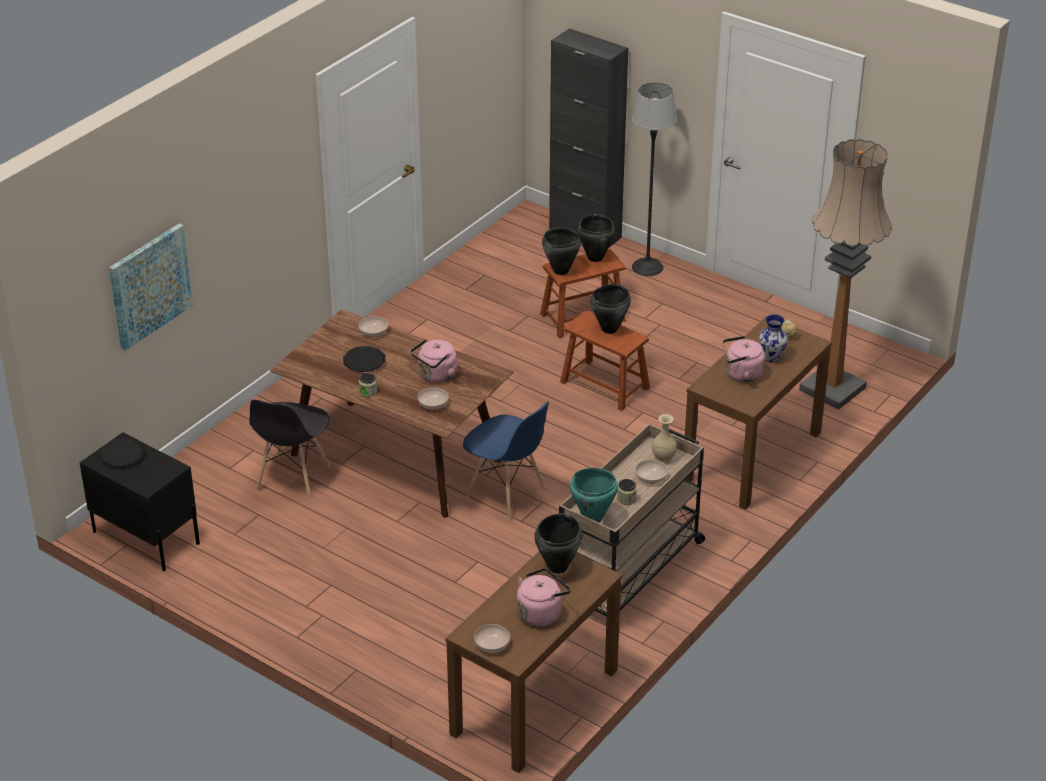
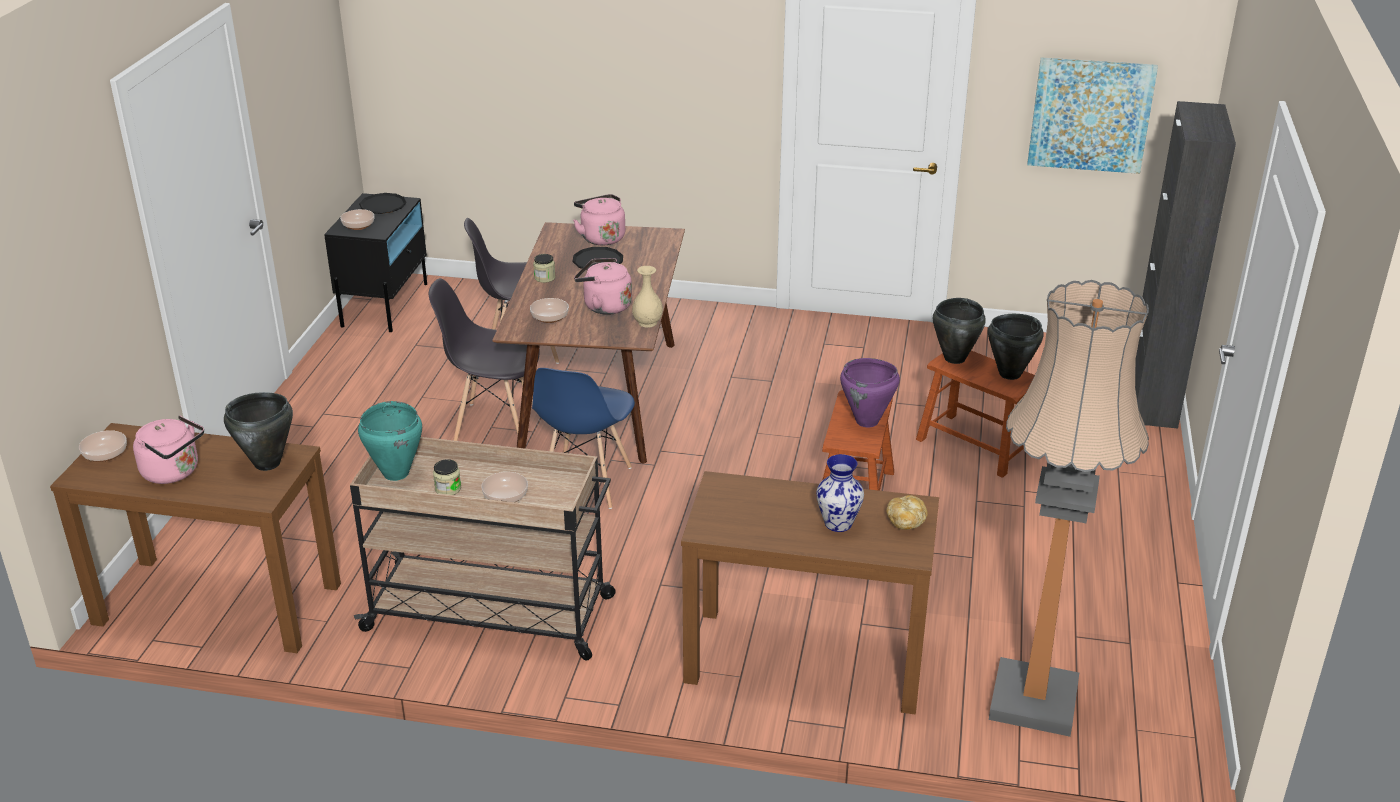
camera: 65 degrees right, 5 degrees down
picture [109,224,193,351] -> picture moved to [1027,58,1158,174]
bowl [359,316,388,337] -> bowl moved to [340,209,374,230]
black cooking pot [590,284,631,334] -> purple cooking pot [840,358,900,427]
floor lamp [631,82,677,276] -> none
beige vase [652,414,677,462] -> beige vase moved to [632,266,663,328]
pink kettle [723,336,765,382] -> pink kettle moved to [573,194,625,245]
none -> grey chair [429,278,539,441]

